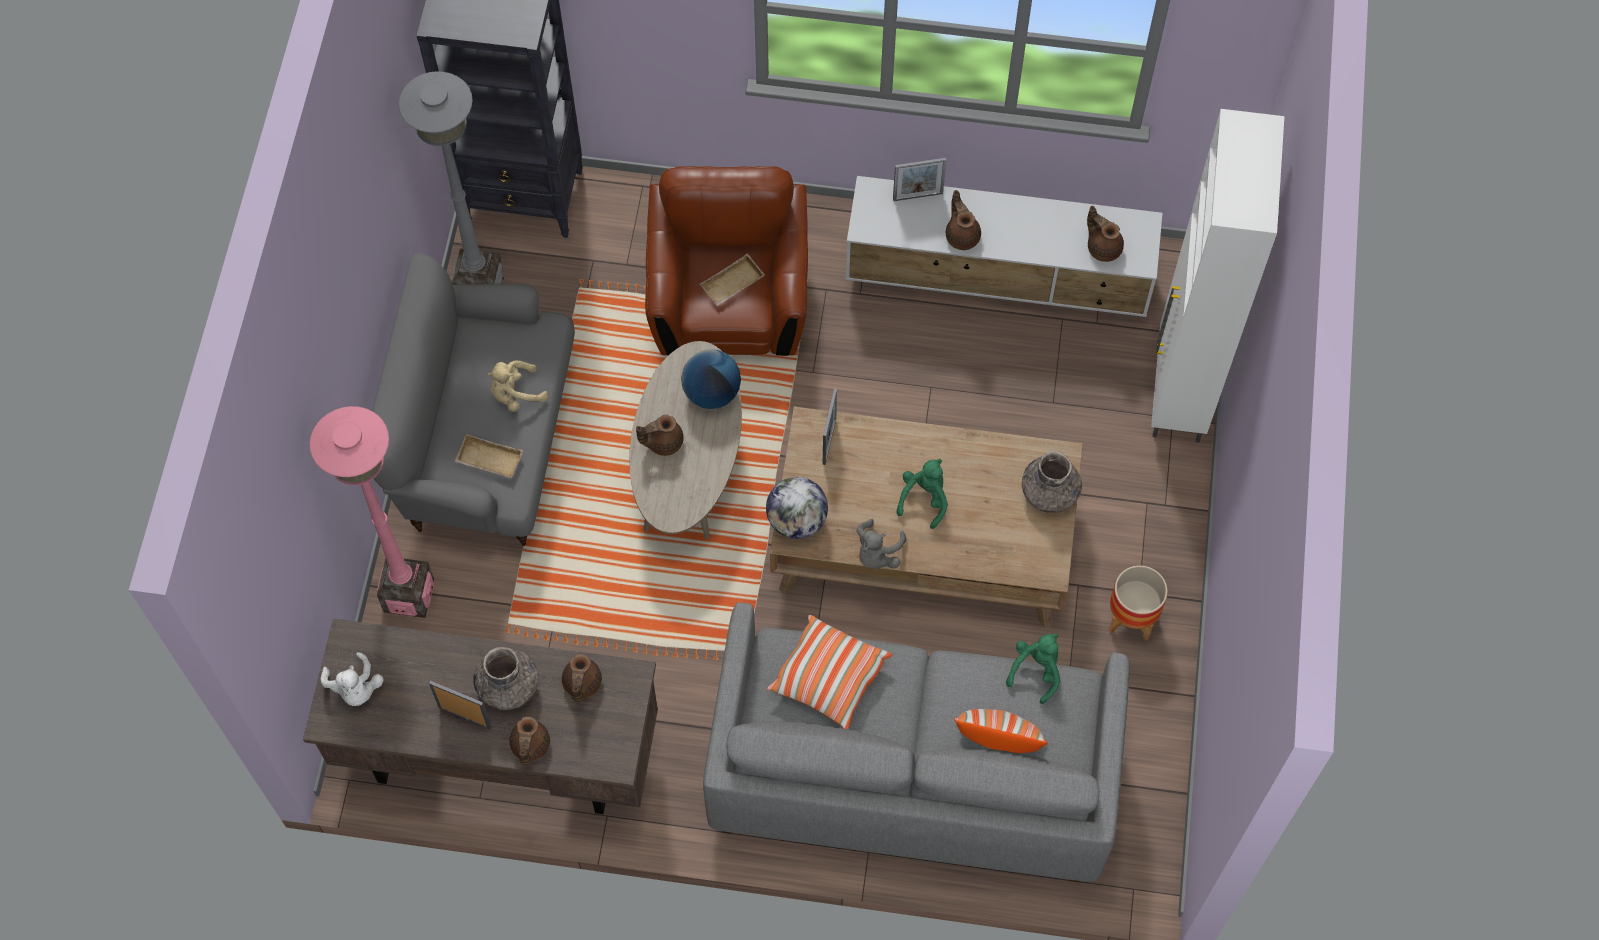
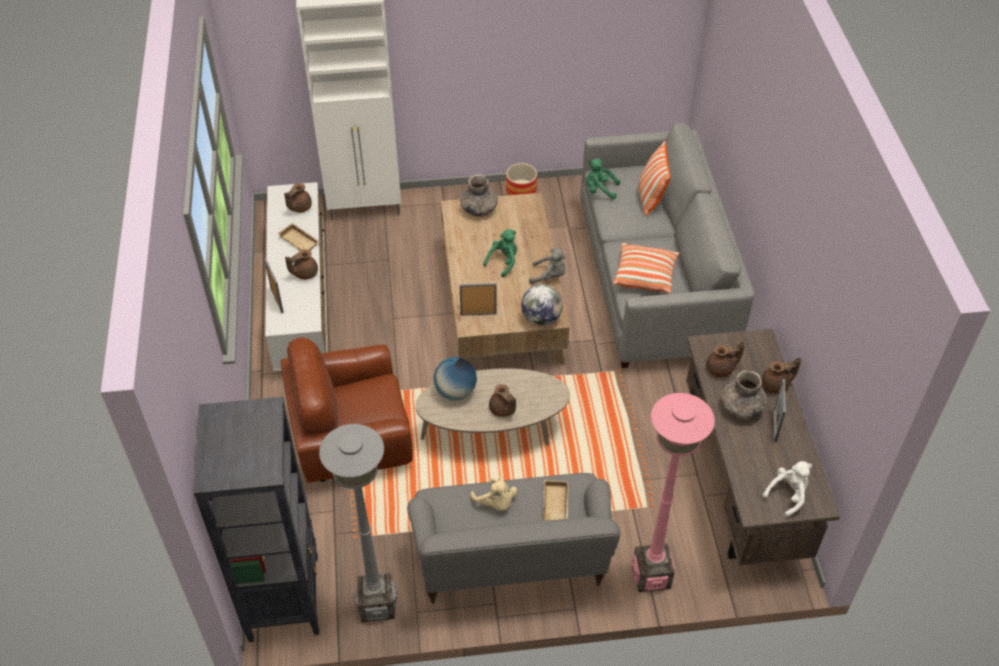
camera: 105 degrees left, 15 degrees down
beige tray [700,253,765,306] -> beige tray moved to [277,223,320,251]
green plush toy [896,459,948,529] -> green plush toy turned 120 degrees clockwise [483,229,517,277]

